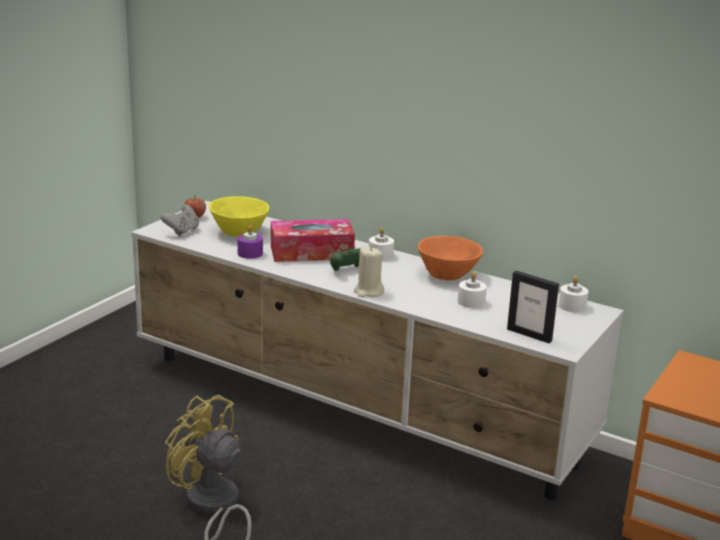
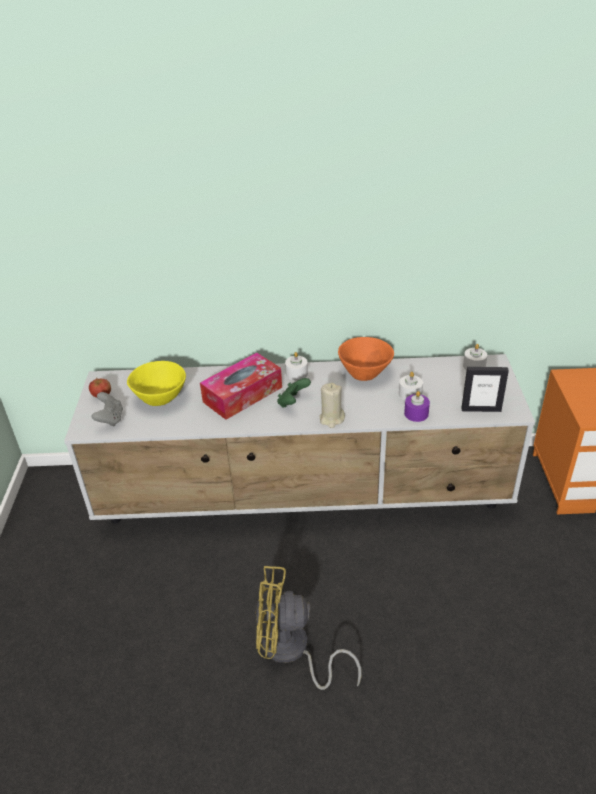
camera: 30 degrees left, 15 degrees up
purple candle [237,225,263,259] -> purple candle moved to [404,391,430,422]

